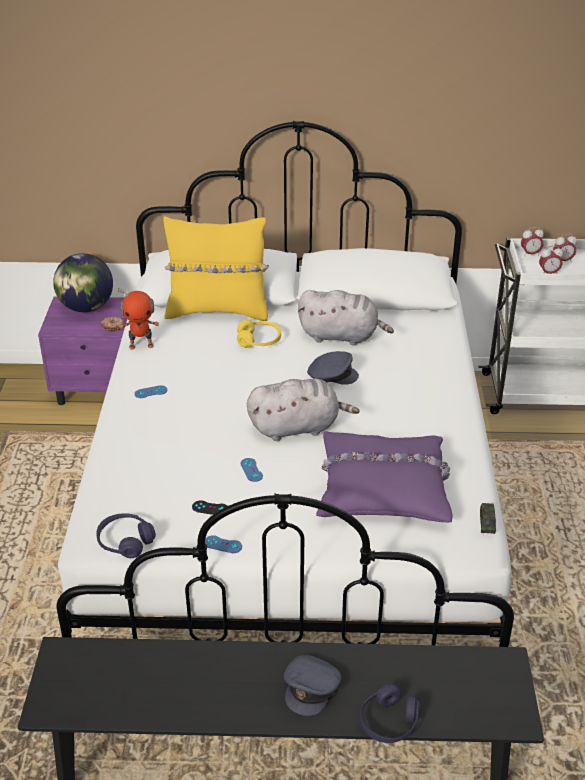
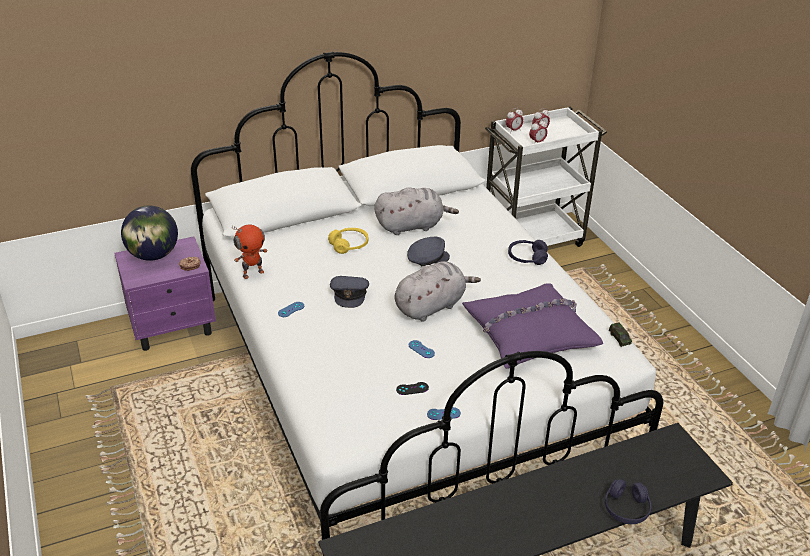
camera: 25 degrees left, 0 degrees up
purple headphones [96,513,156,558] -> purple headphones moved to [508,240,548,265]
yellow pillow [163,216,269,321] -> none
grey cap [284,655,342,716] -> grey cap moved to [330,276,369,308]

